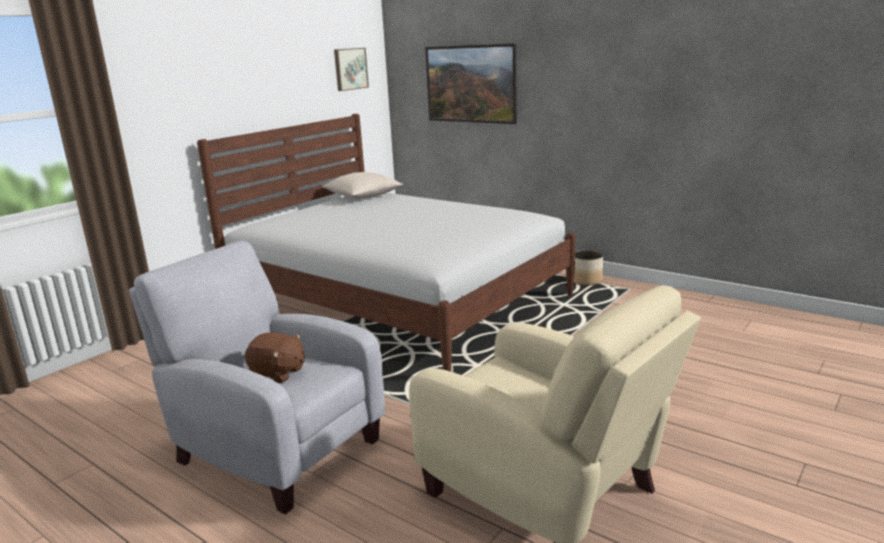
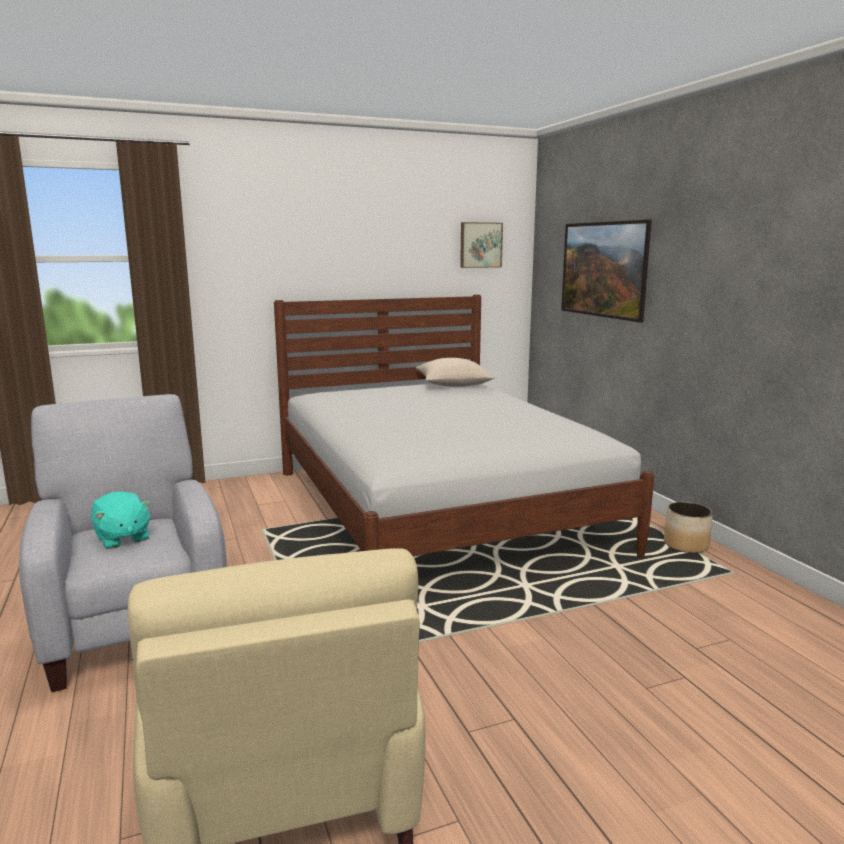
camera: 30 degrees right, 5 degrees down
brown plush toy [245,332,305,383] -> turquoise plush toy [91,491,152,549]

